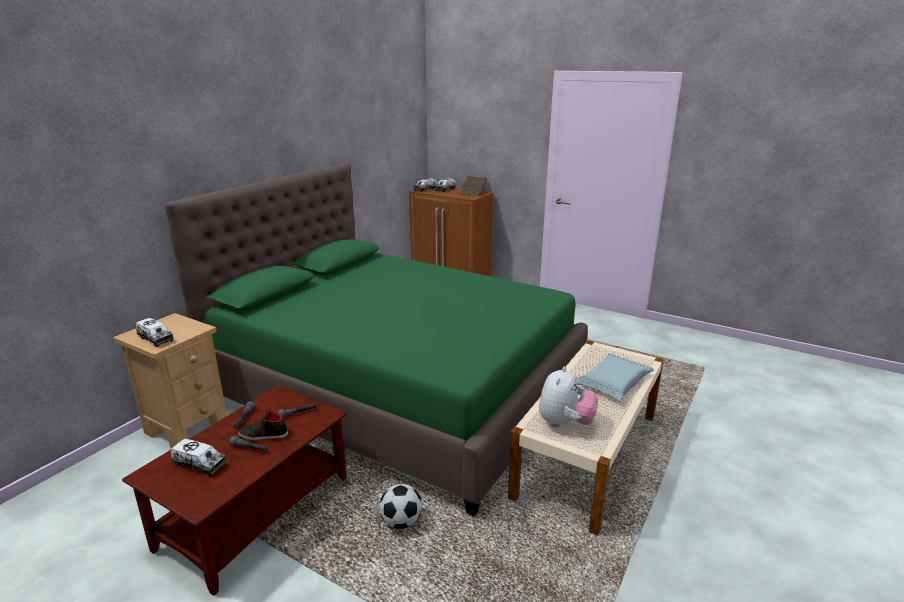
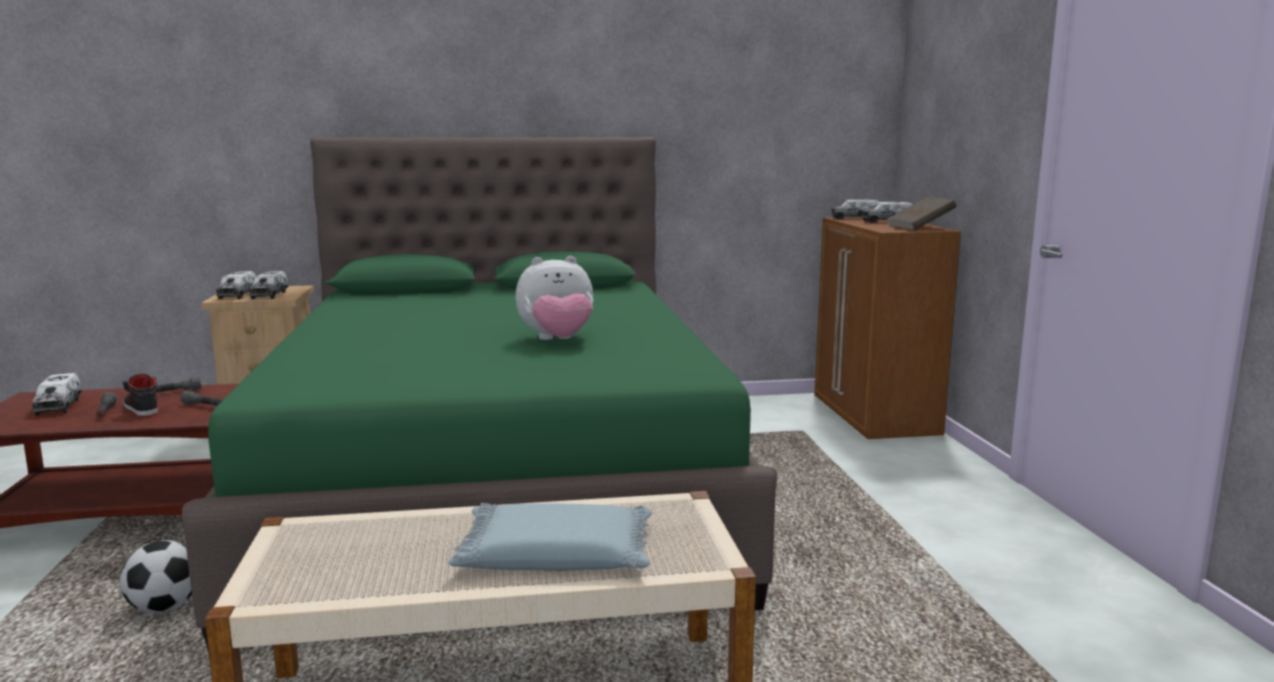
camera: 50 degrees right, 10 degrees down
plush toy [539,366,598,428] -> plush toy moved to [516,256,593,340]
none -> toy truck [249,271,288,299]

